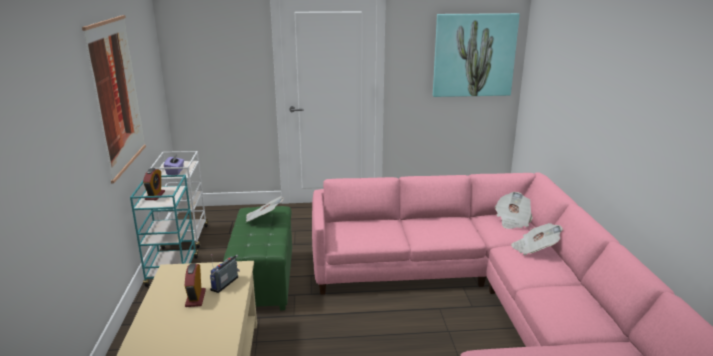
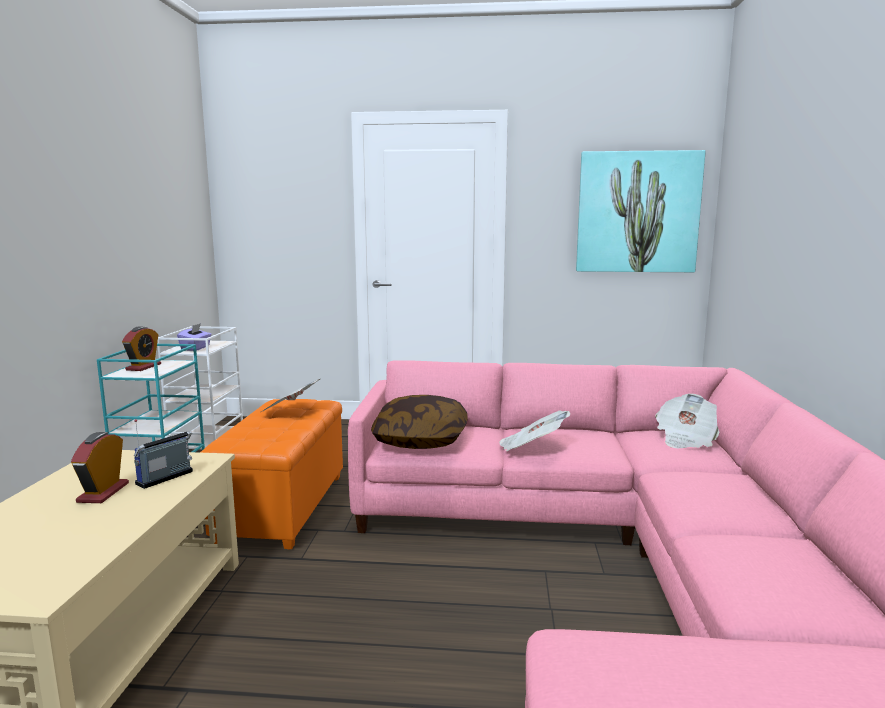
camera: 10 degrees right, 10 degrees down
picture [82,15,146,183] -> none
green ottoman [223,206,292,310] -> orange ottoman [200,399,343,549]
newspaper [511,223,563,255] -> newspaper moved to [499,410,570,451]
none -> pillow [371,395,468,449]

